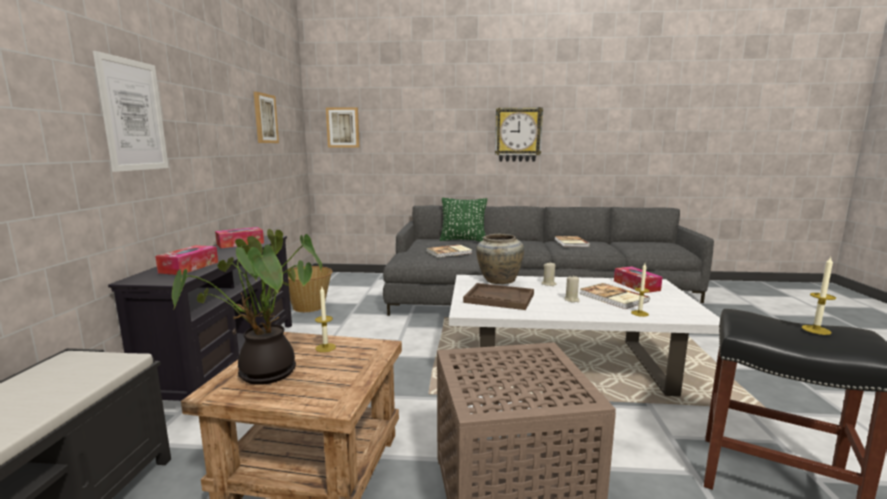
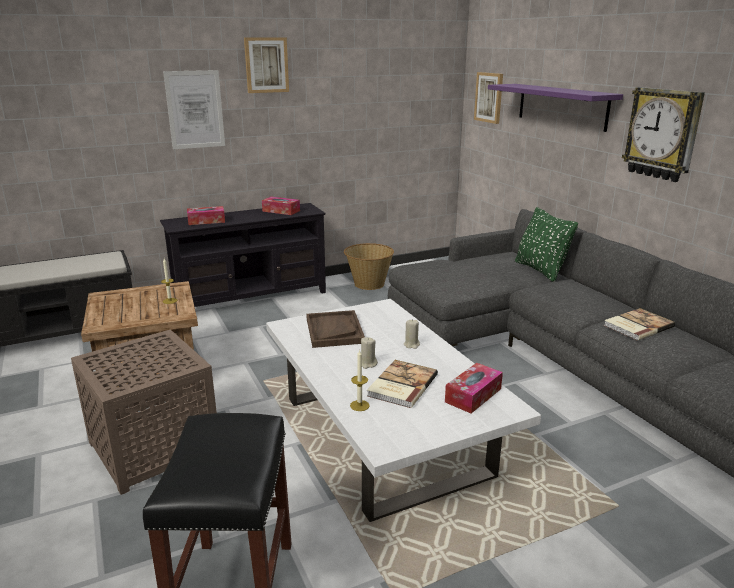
camera: 60 degrees right, 10 degrees up
potted plant [172,229,322,385] -> none
picture [254,92,279,143] -> picture moved to [244,37,289,93]
book [426,245,472,257] -> none
beige vase [476,234,524,284] -> none
candle [802,257,836,335] -> none
none -> purple shelf [488,84,623,132]

